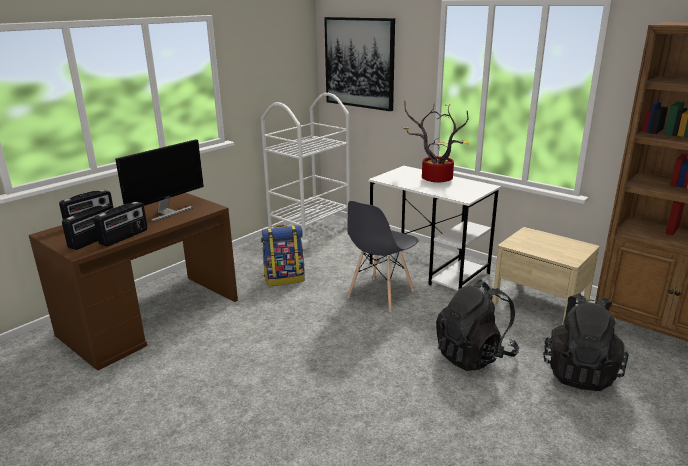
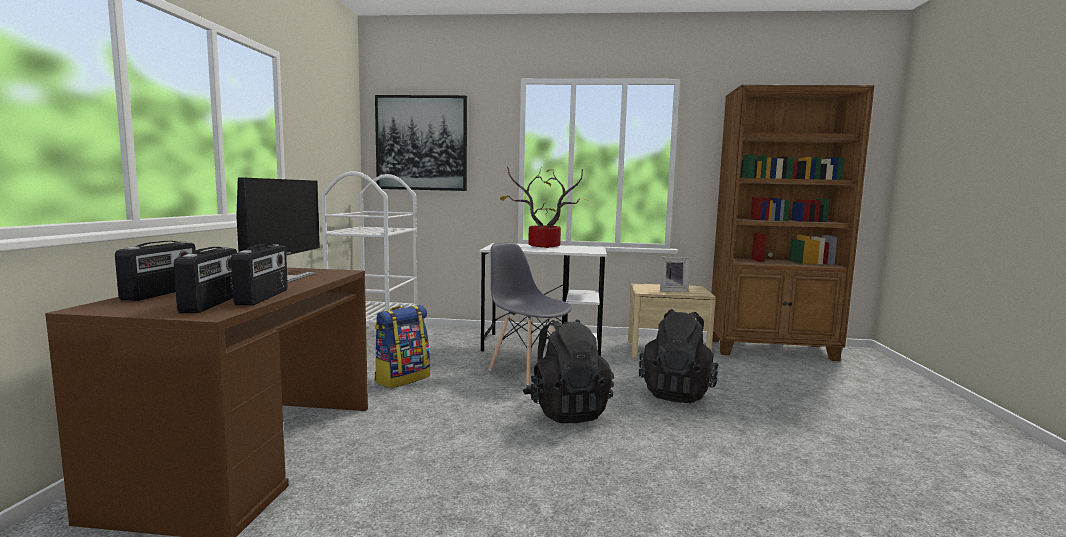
camera: 35 degrees left, 15 degrees down
grey chair [347,201,418,312] -> grey chair turned 135 degrees clockwise [489,242,572,385]
black backpack [543,293,629,391] -> black backpack moved to [523,319,614,423]
none -> picture frame [660,257,689,292]

